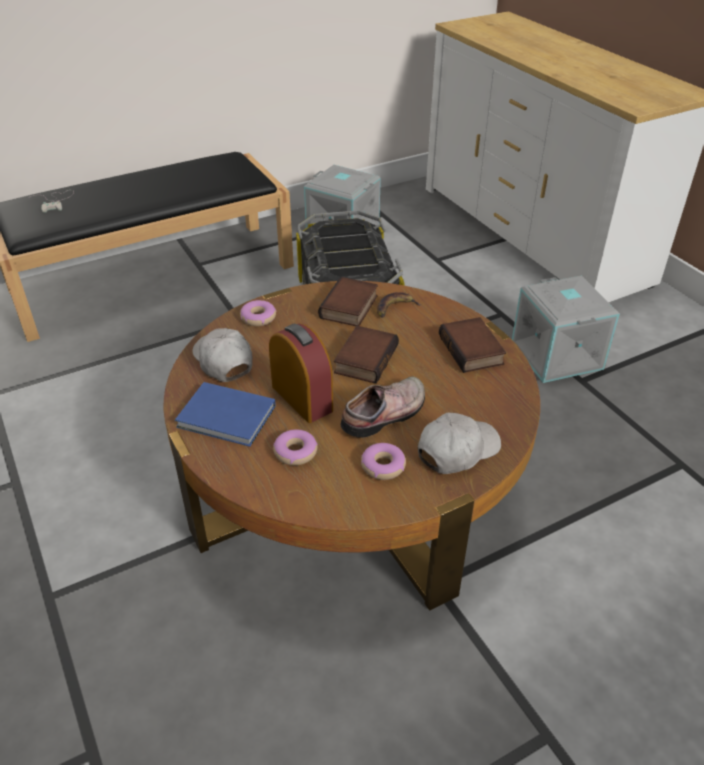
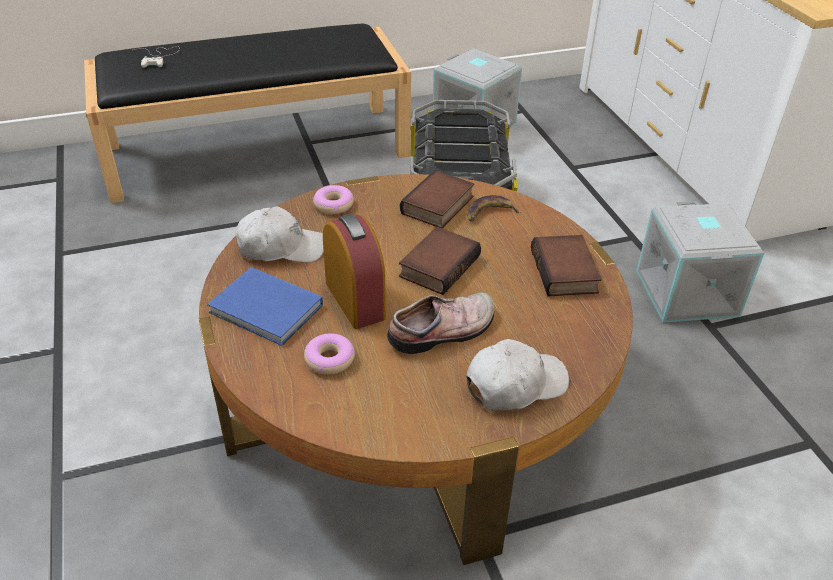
camera: 10 degrees right, 0 degrees up
white cap [192,328,252,382] -> white cap turned 105 degrees clockwise [235,206,324,263]
donut [361,443,406,480] -> none

